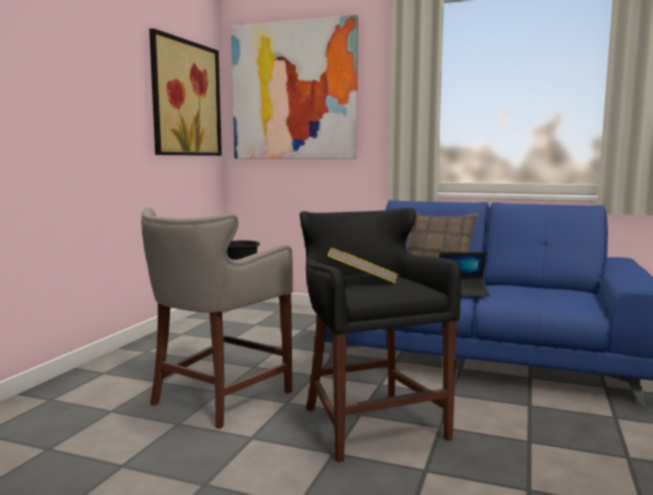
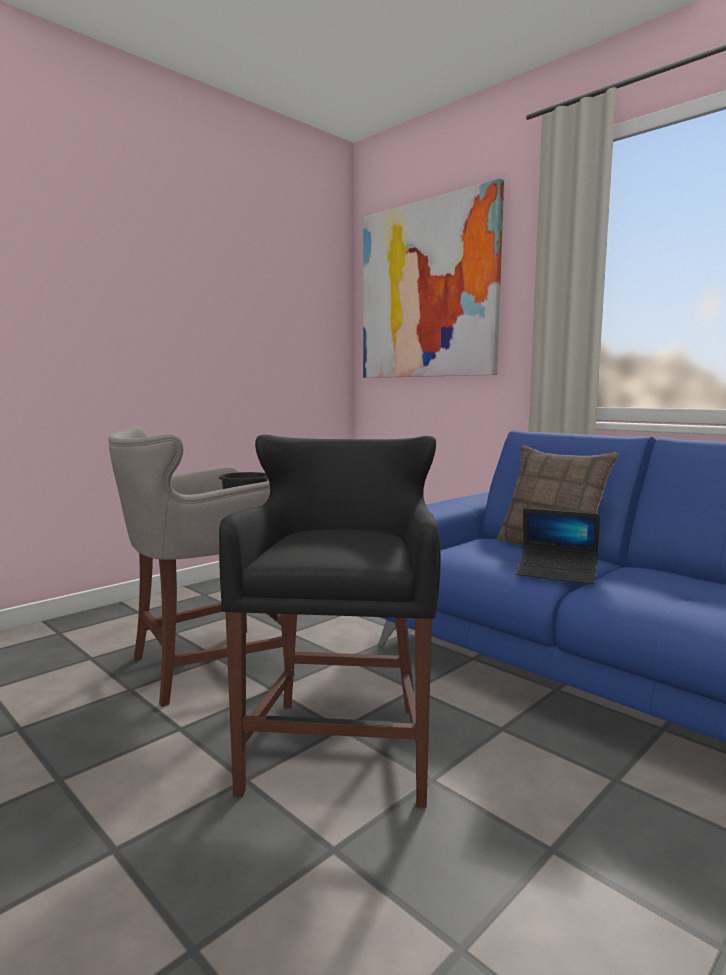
camera: 25 degrees right, 0 degrees up
picture [149,28,222,156] -> none
yellow book [328,248,399,283] -> none

